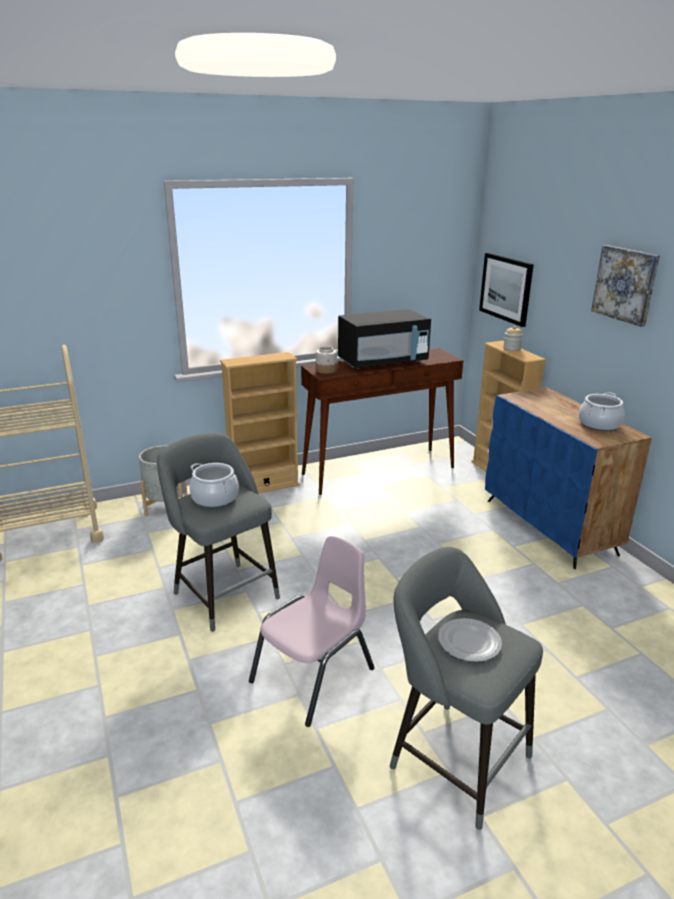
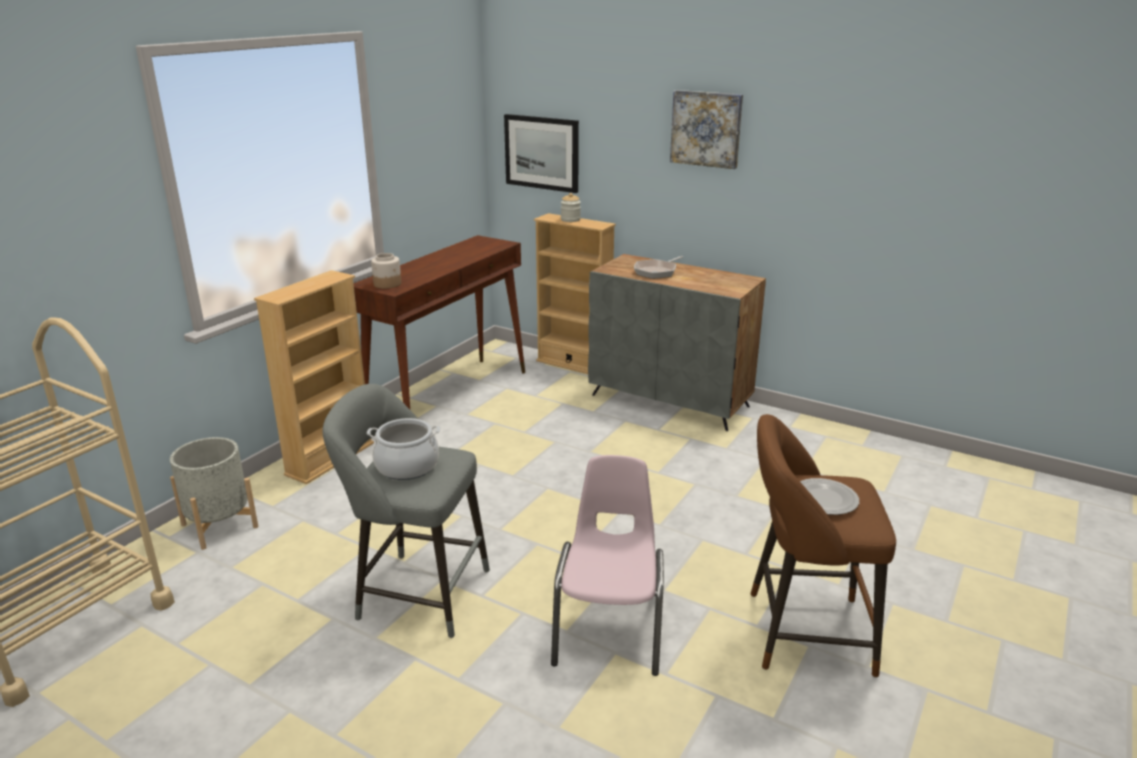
camera: 35 degrees left, 0 degrees up
black microwave [338,309,431,369] -> none
grey stool [390,547,543,830] -> brown stool [751,414,896,678]
blue cabinet [485,387,652,569] -> grey cabinet [588,254,766,431]
cooking pot [579,392,624,431] -> none
none -> frying pan [634,256,683,279]

